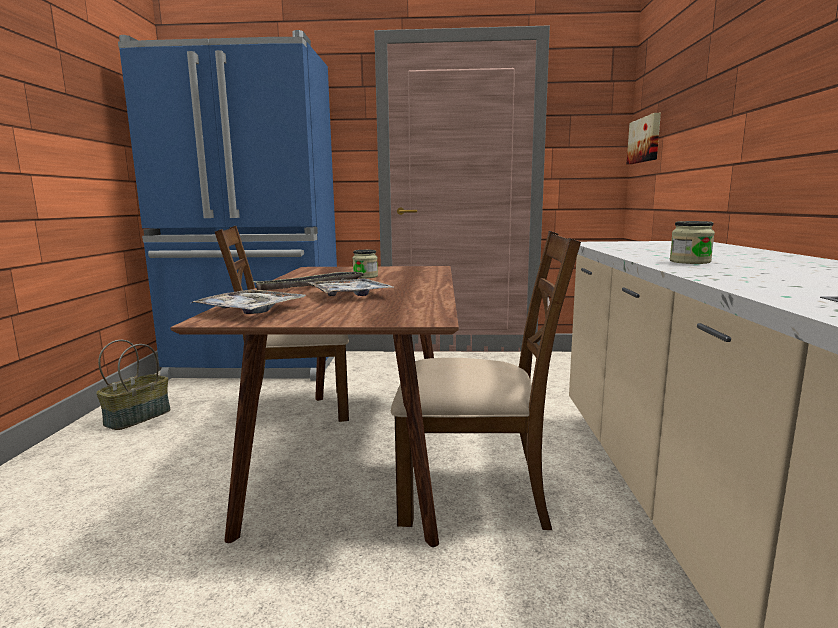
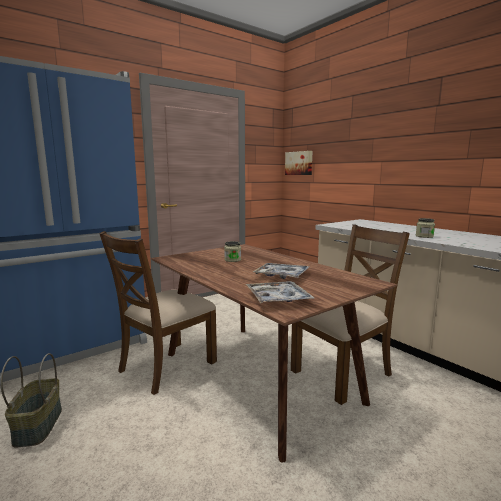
camera: 40 degrees left, 0 degrees up
tray [252,271,366,291] -> none

